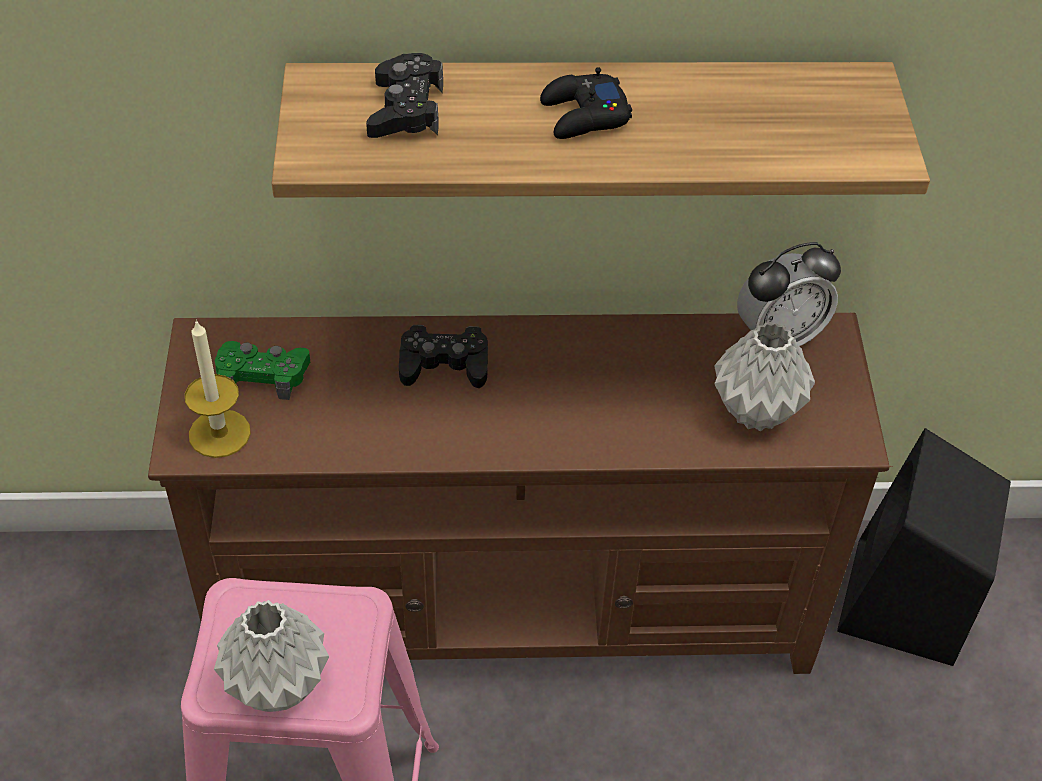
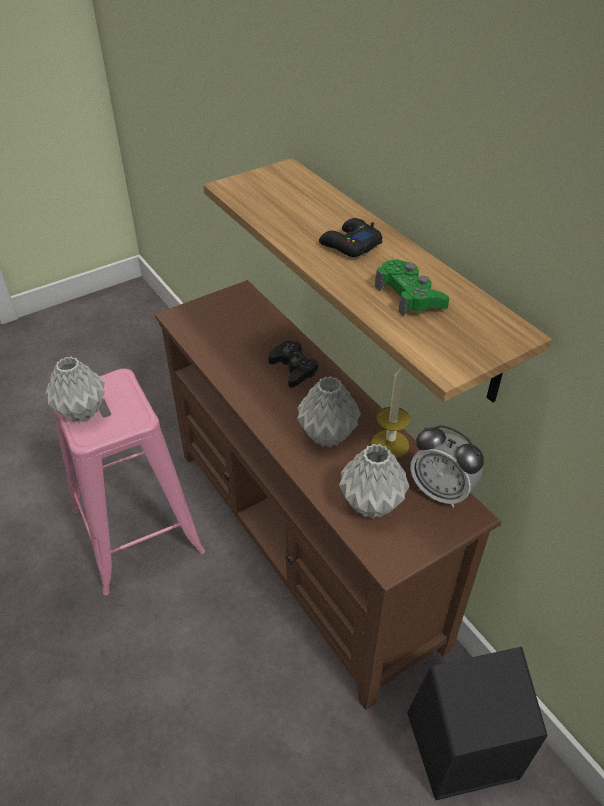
camera: 60 degrees right, 5 degrees down
candle [185,319,251,458] -> candle moved to [371,368,410,458]
green game controller [215,341,310,400] -> green game controller moved to [375,259,449,316]
black game controller [366,53,443,138] -> none
none -> grey vase [297,376,361,447]

